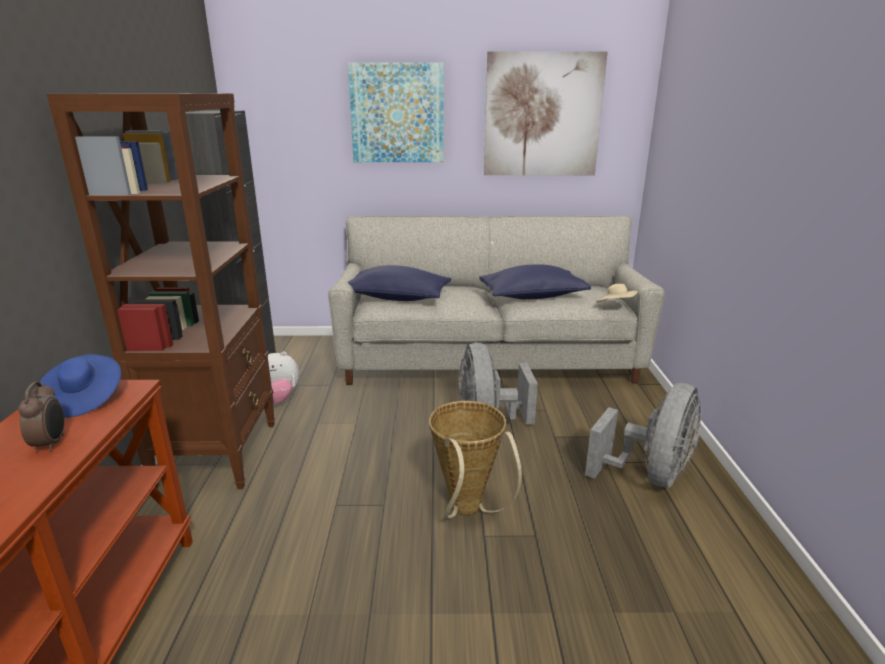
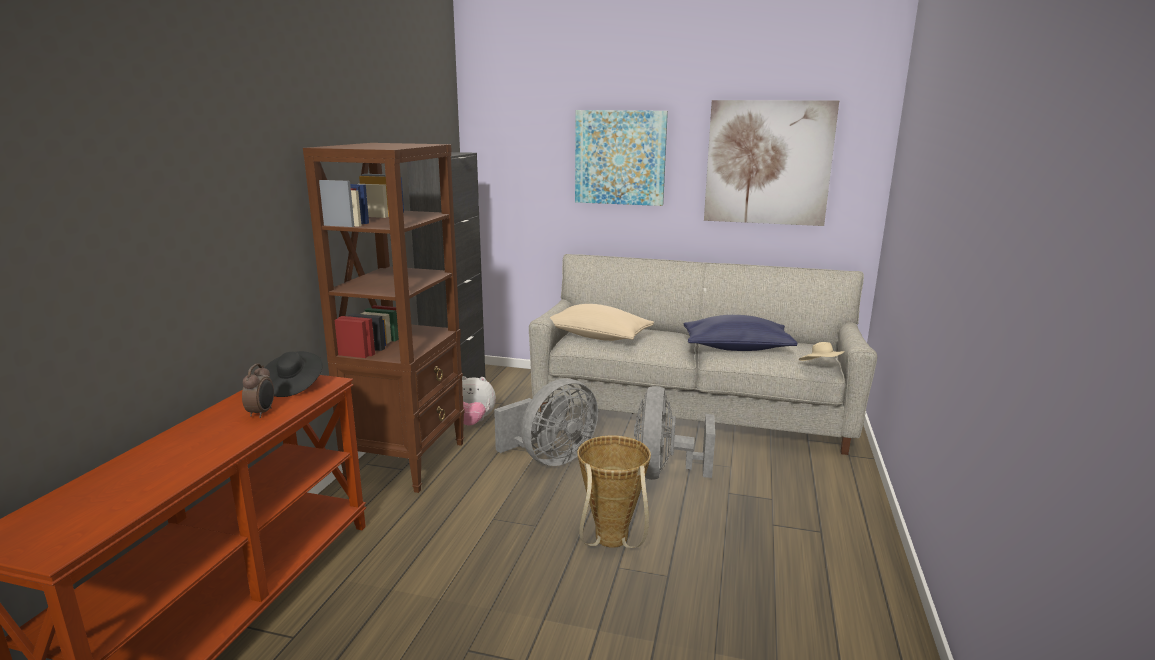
camera: 15 degrees right, 5 degrees down
blue hat [40,354,121,418] -> black hat [265,351,323,397]
blue pillow [348,265,451,301] -> beige pillow [550,304,654,341]
grey fan [585,383,701,488] -> grey fan moved to [494,379,598,466]

